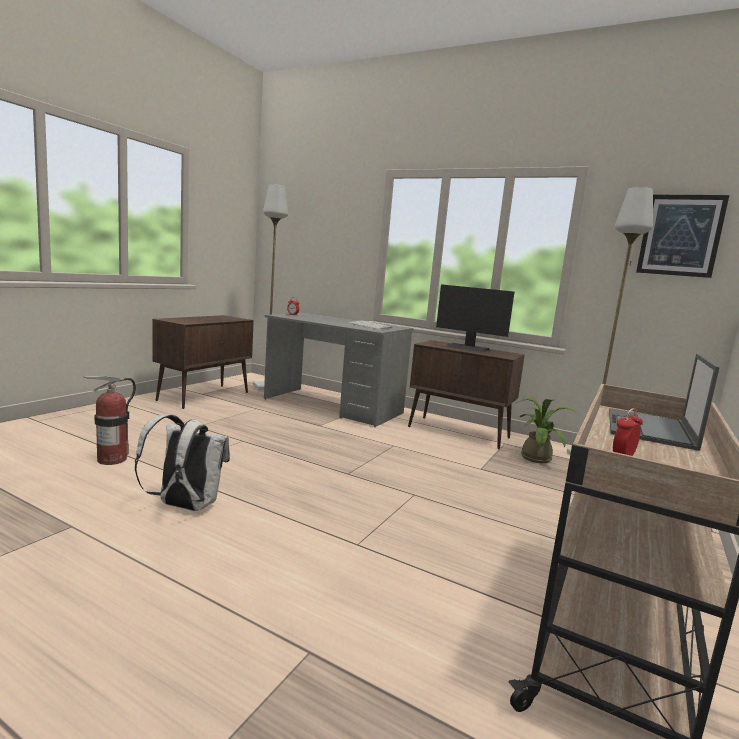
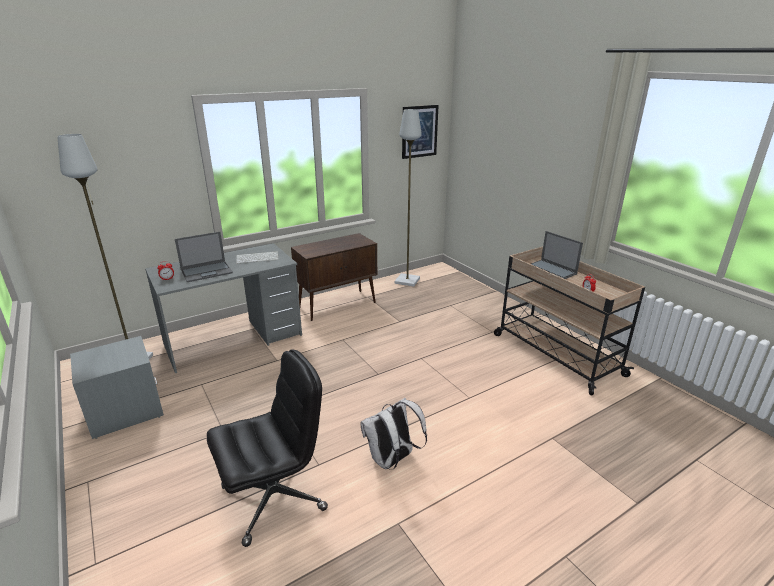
camera: 60 degrees left, 15 degrees up
fire extinguisher [83,376,136,465] -> black office chair [207,350,328,547]
brown cabinet [153,315,254,409] -> grey nightstand [70,336,164,439]
monitor [436,284,514,352] -> none
potted plant [516,398,579,463] -> none
none -> laptop [175,232,233,282]

